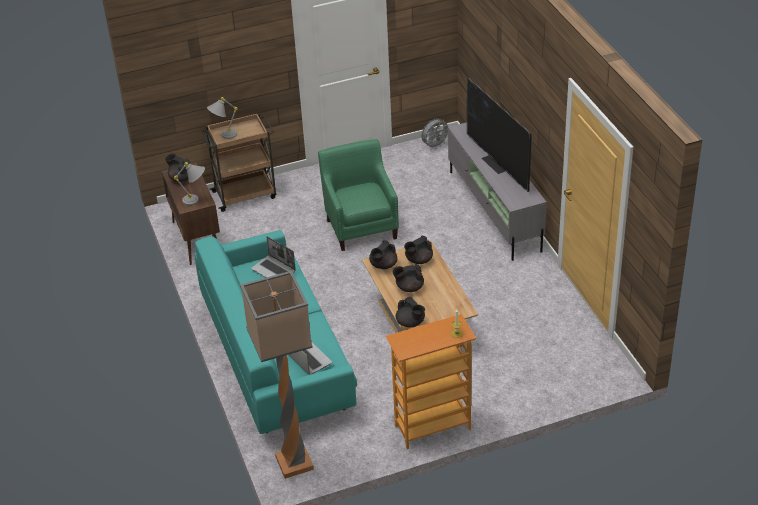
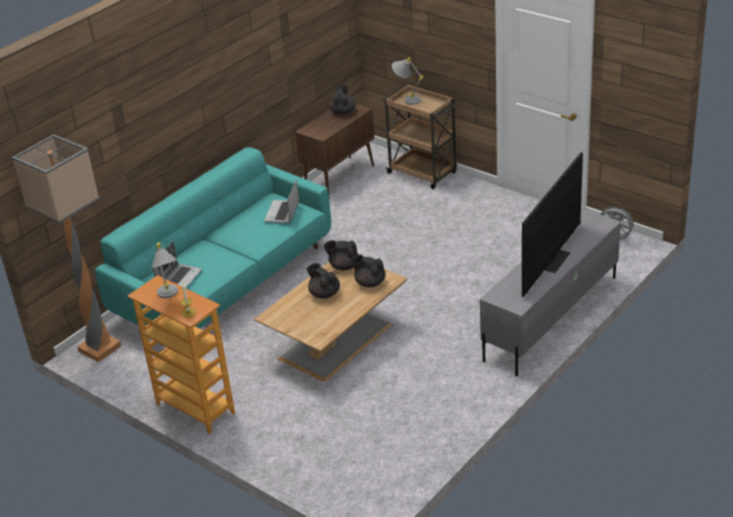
camera: 60 degrees right, 5 degrees down
grey table lamp [174,162,205,205] -> grey table lamp moved to [151,242,178,298]
green armchair [318,139,399,251] -> none
black teapot [396,297,425,328] -> none

